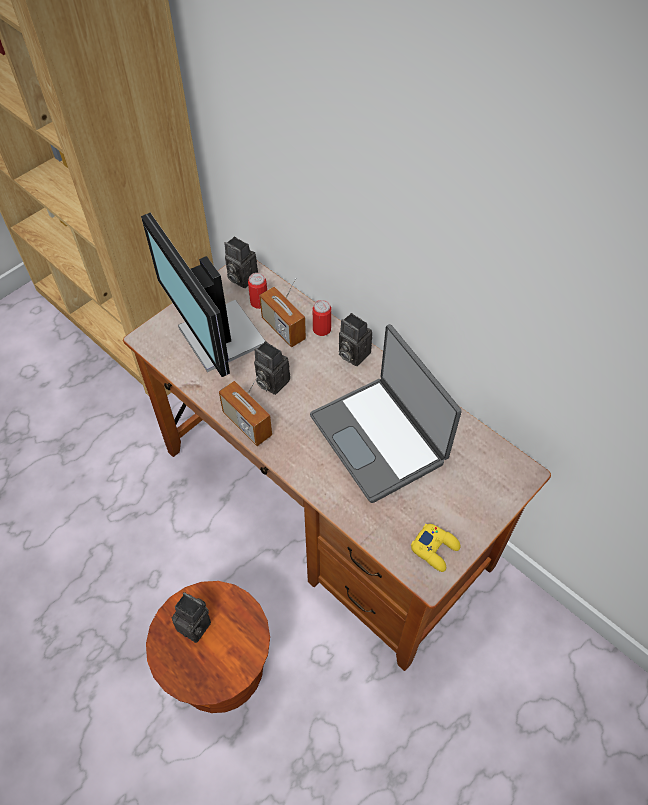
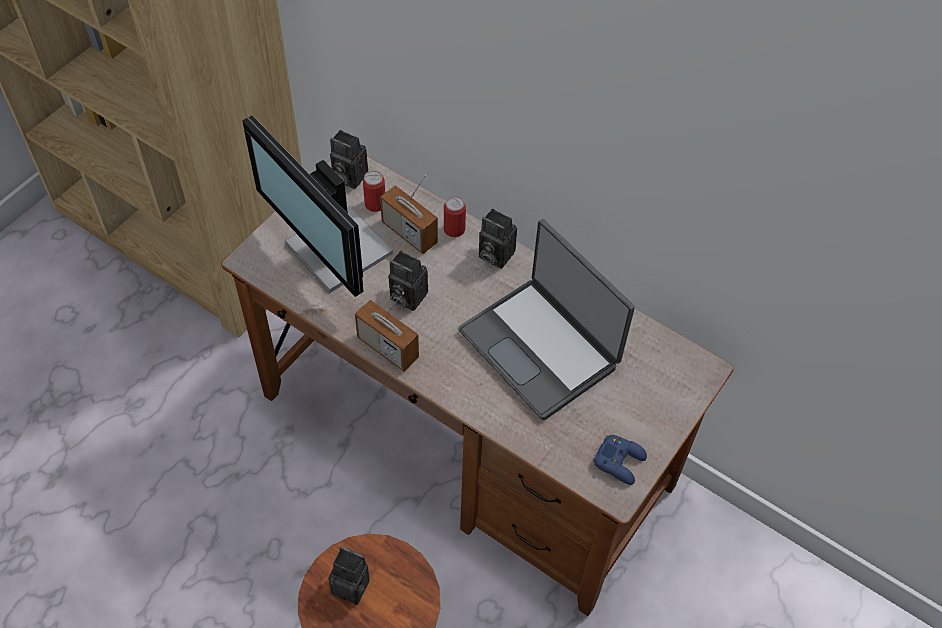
camera: 10 degrees left, 0 degrees up
yellow game controller [411,524,460,572] -> blue game controller [593,435,647,485]

